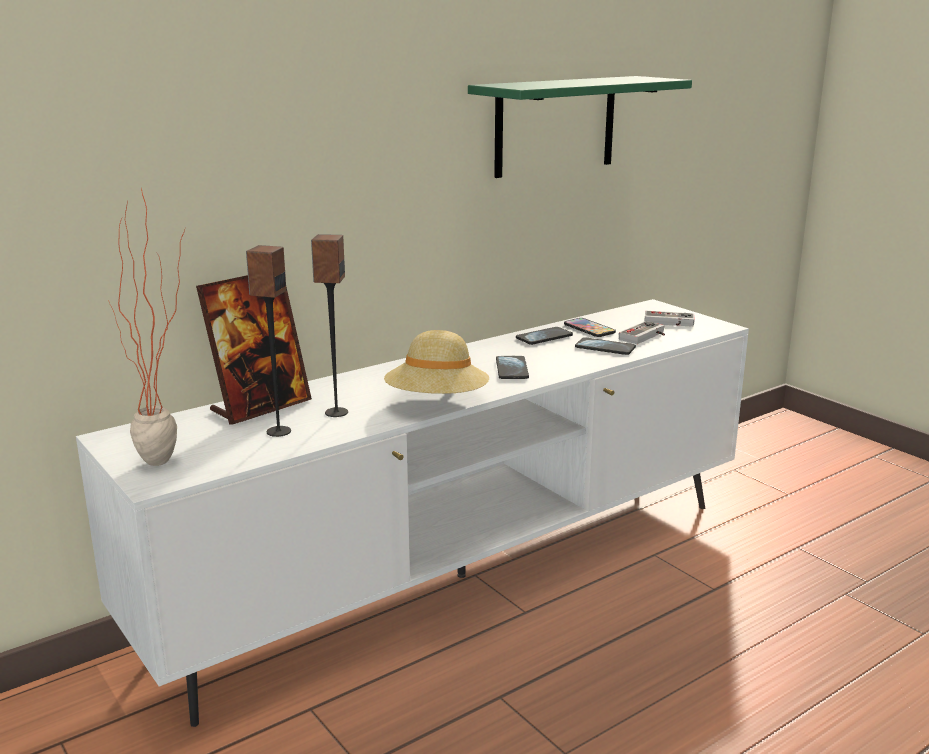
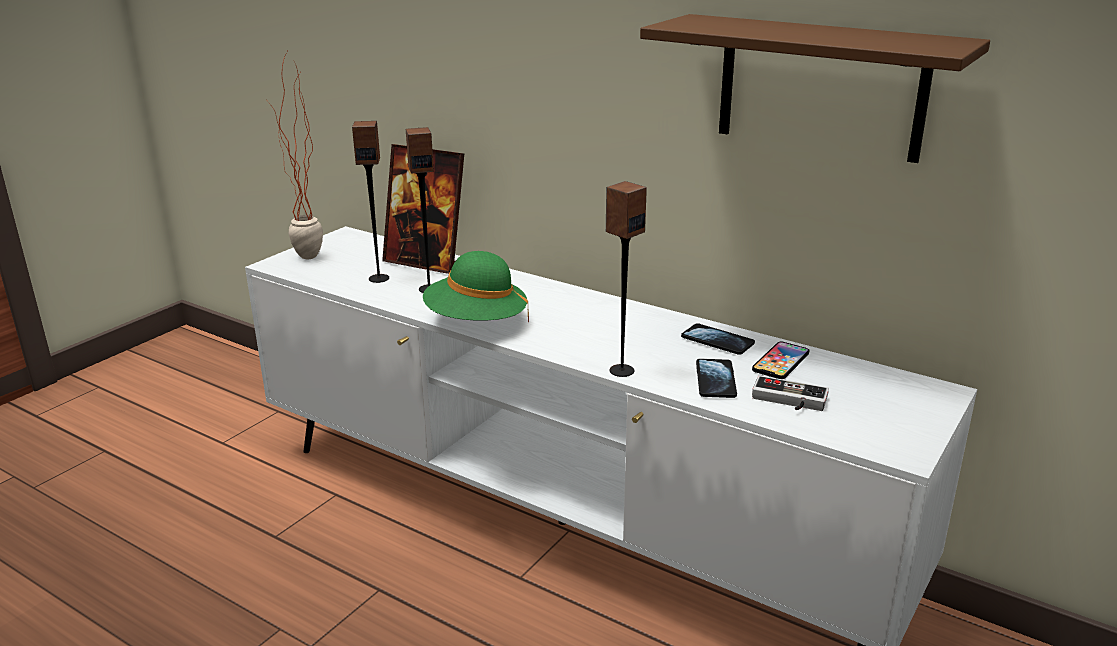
camera: 70 degrees right, 5 degrees up
beige hat [384,330,489,394] -> green hat [423,251,529,322]
green shelf [468,76,692,178] -> brown shelf [640,14,990,163]
phone [496,356,529,379] -> none
game controller [644,311,695,327] -> none
none -> speaker [606,181,647,377]

